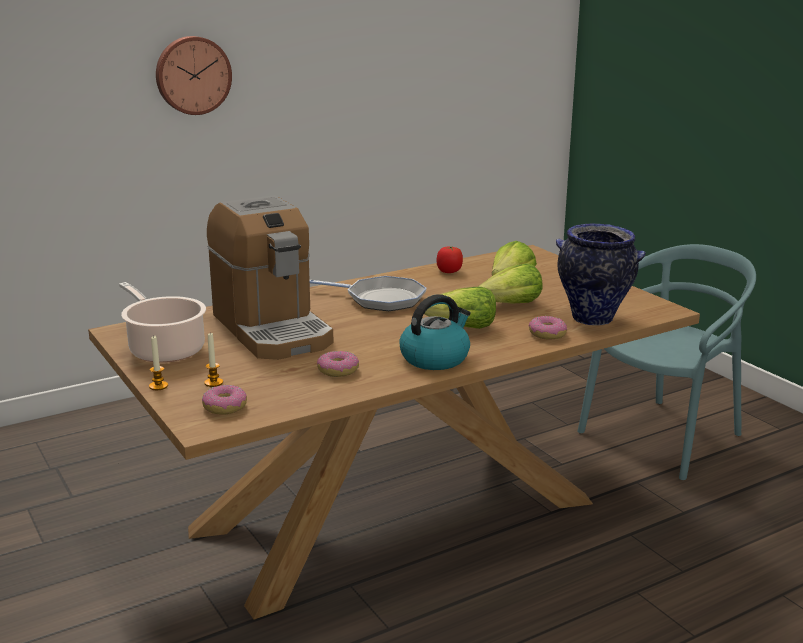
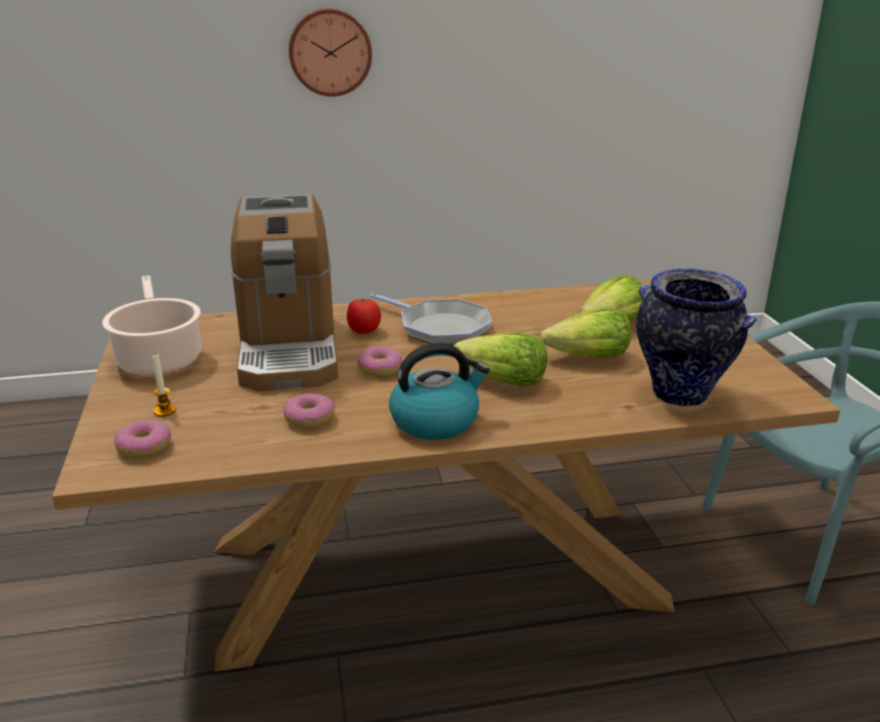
camera: 20 degrees right, 5 degrees up
candle [149,336,168,390] -> none
tomato [437,246,463,273] -> tomato moved to [347,299,381,334]
donut [528,316,567,339] -> donut moved to [357,346,403,377]

